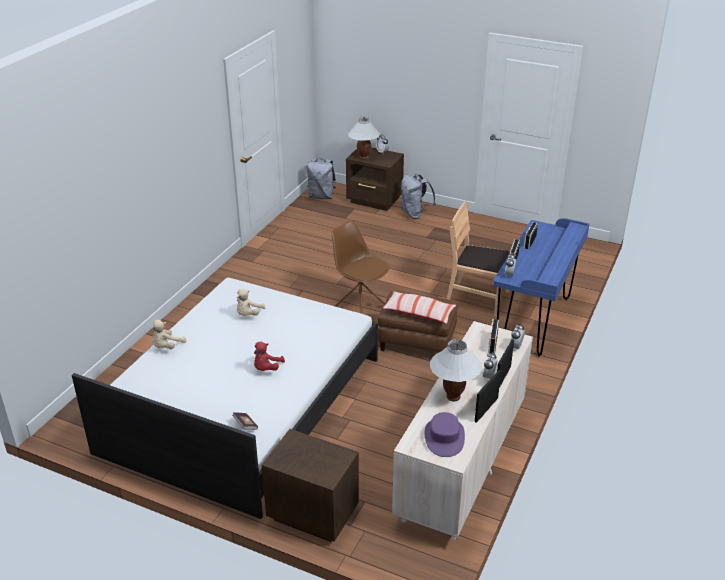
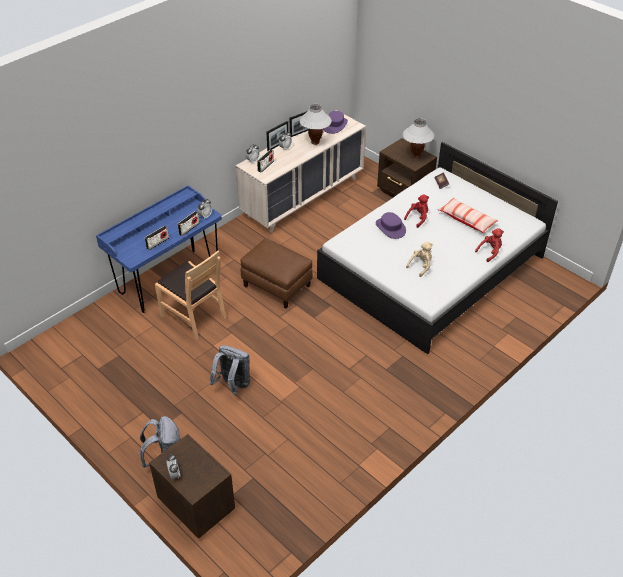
camera: 160 degrees left, 10 degrees up
beige plush toy [151,320,186,349] -> red plush toy [475,228,504,262]
grey backpack [307,158,336,199] -> grey backpack moved to [210,346,250,395]
brown chair [332,221,389,314] -> none
white table lamp [348,117,380,160] -> white table lamp moved to [403,118,434,158]
pillow [382,291,456,324] -> pillow moved to [437,197,498,233]
none -> purple hat [375,212,406,239]

